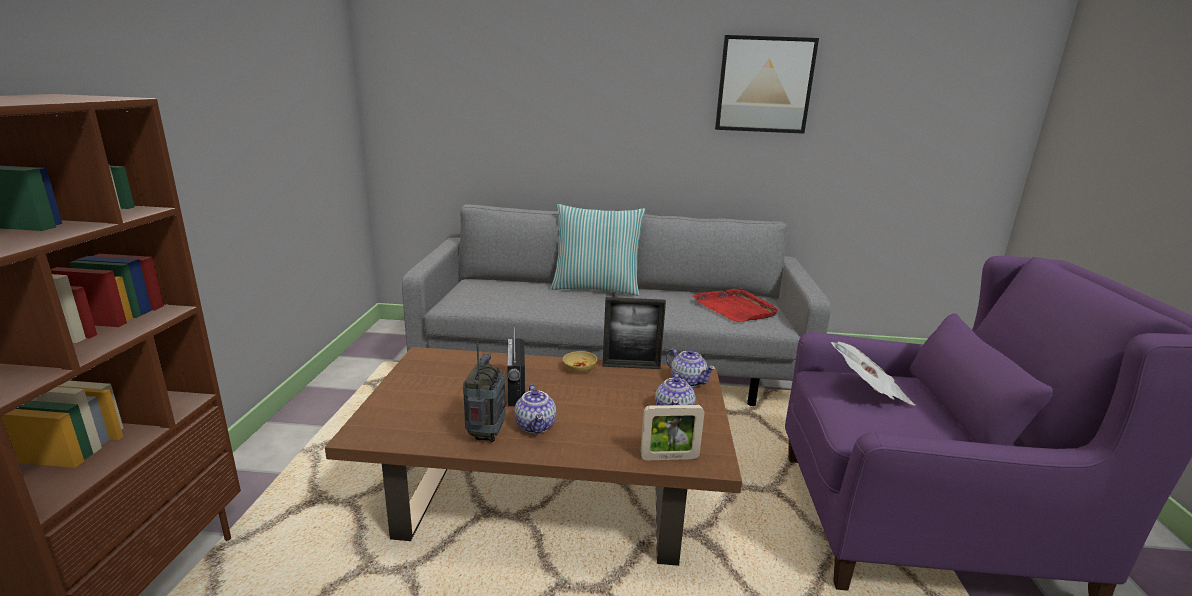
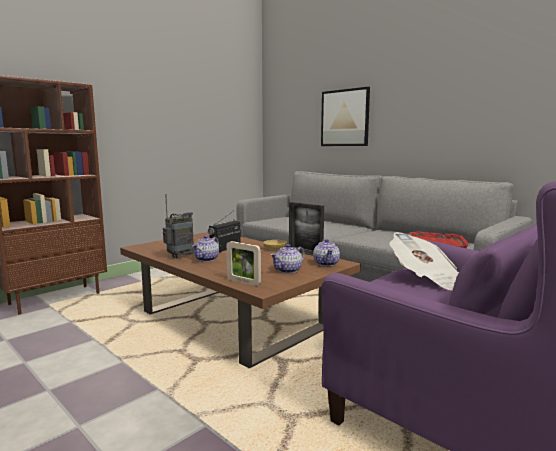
camera: 40 degrees right, 10 degrees down
pillow [551,204,645,296] -> none
picture [715,35,819,134] -> picture moved to [321,87,370,146]

